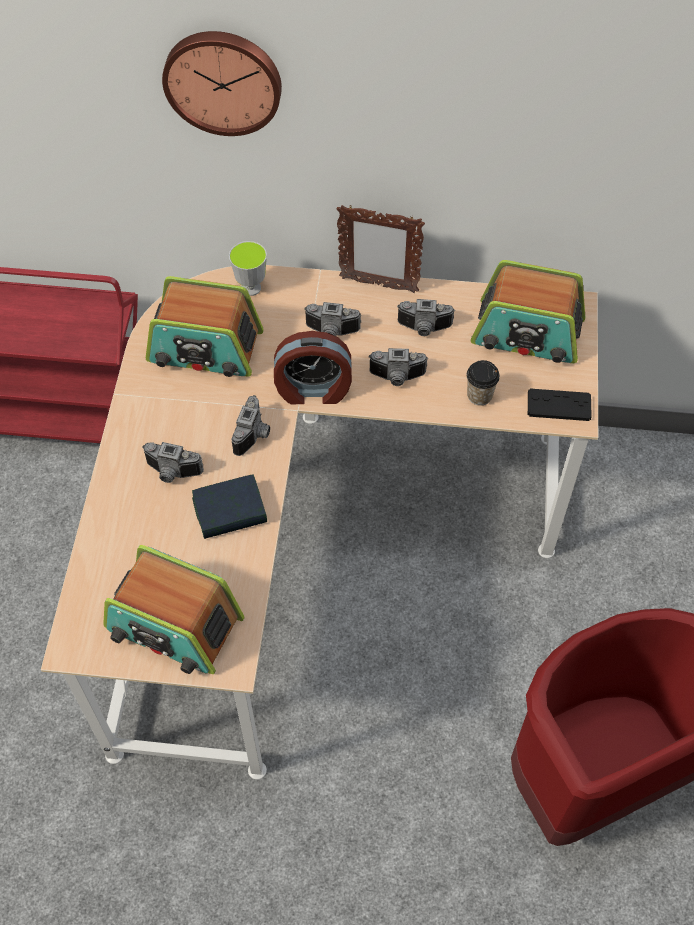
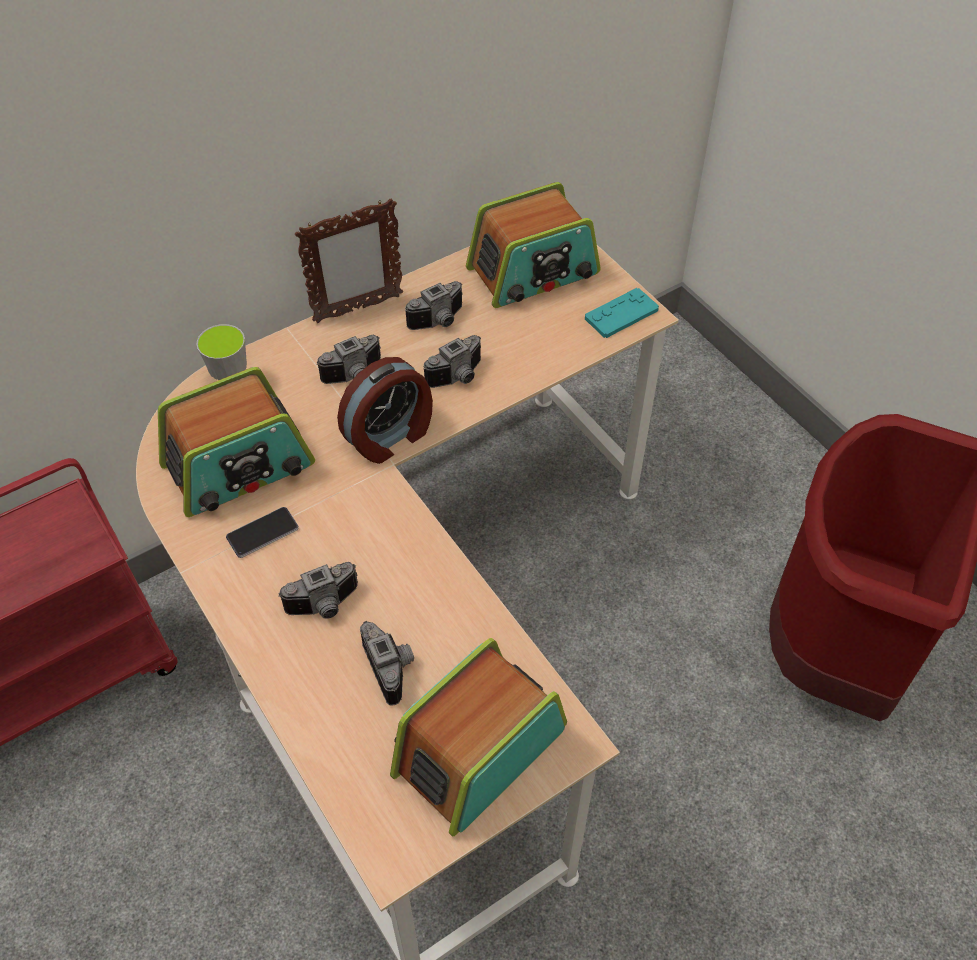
camera: 40 degrees left, 5 degrees down
radio [103,545,245,674] -> radio turned 150 degrees clockwise [390,638,567,837]
wall clock [162,31,282,136] -> none
book [192,474,267,539] -> none
camera [231,395,270,456] -> camera moved to [360,621,414,706]
cup [466,360,500,406] -> none
black game controller [528,389,592,421] -> turquoise game controller [585,288,659,338]
none -> phone [226,507,299,558]

